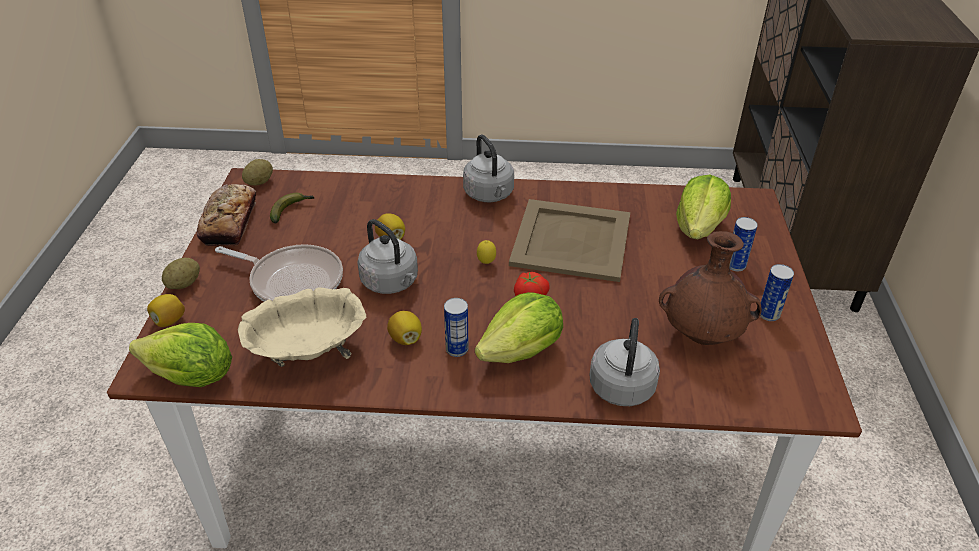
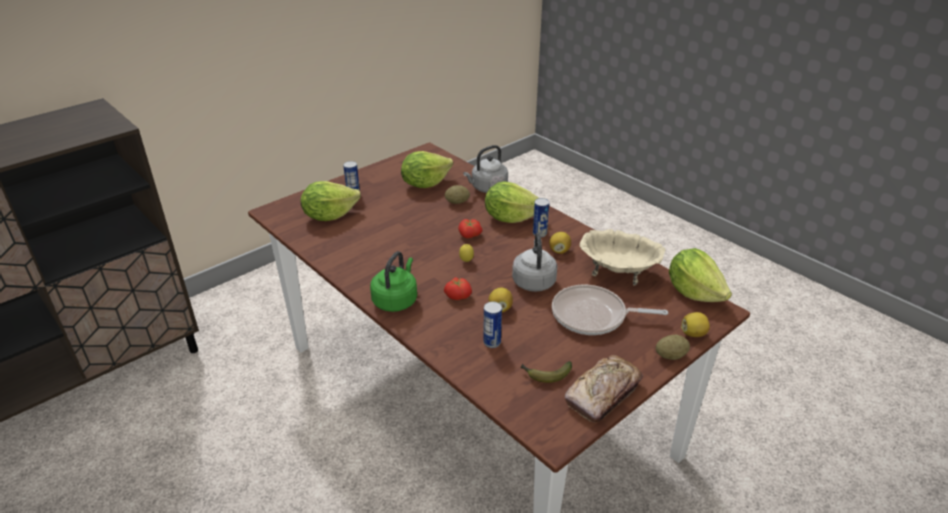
camera: 135 degrees left, 5 degrees down
frying pan [215,244,343,302] -> frying pan turned 60 degrees counterclockwise [552,285,668,335]
potato [242,159,273,186] -> potato moved to [445,185,470,204]
grey kettle [463,134,514,202] -> green kettle [370,251,417,312]
beige tray [509,199,630,282] -> none
brown vase [659,231,762,345] -> lettuce [401,151,453,188]
can [760,264,794,321] -> can moved to [483,302,502,348]
none -> tomato [444,277,472,300]

